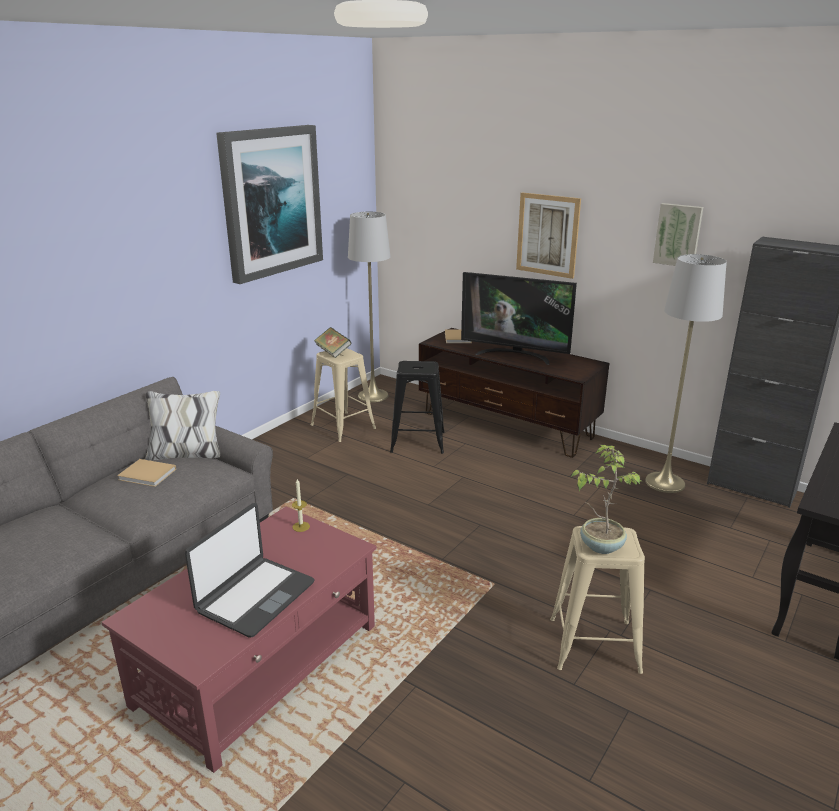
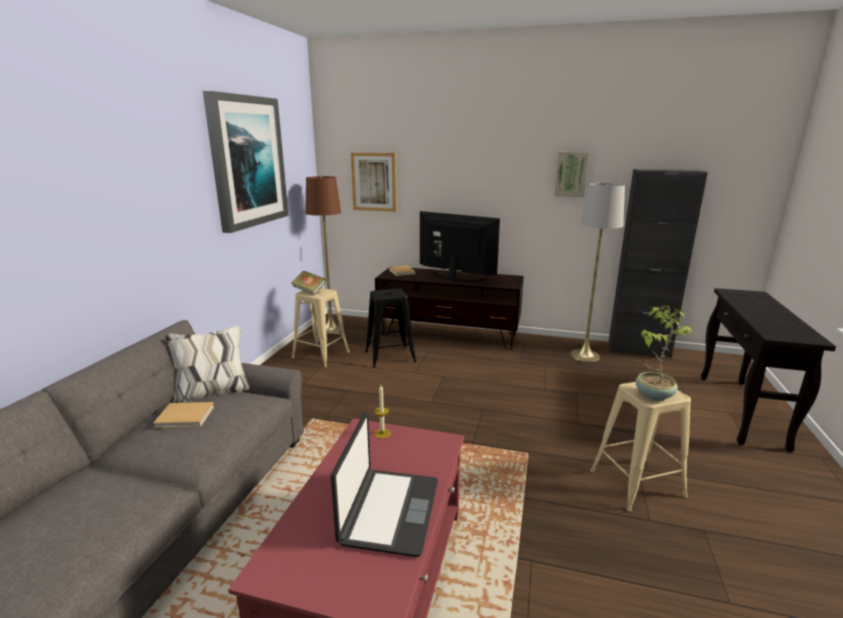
camera: 20 degrees left, 5 degrees down
grey floor lamp [348,212,391,402] -> brown floor lamp [305,176,341,334]
television [461,272,577,365] -> television turned 150 degrees counterclockwise [420,211,500,282]
picture [516,192,581,279] -> picture moved to [351,153,397,212]

